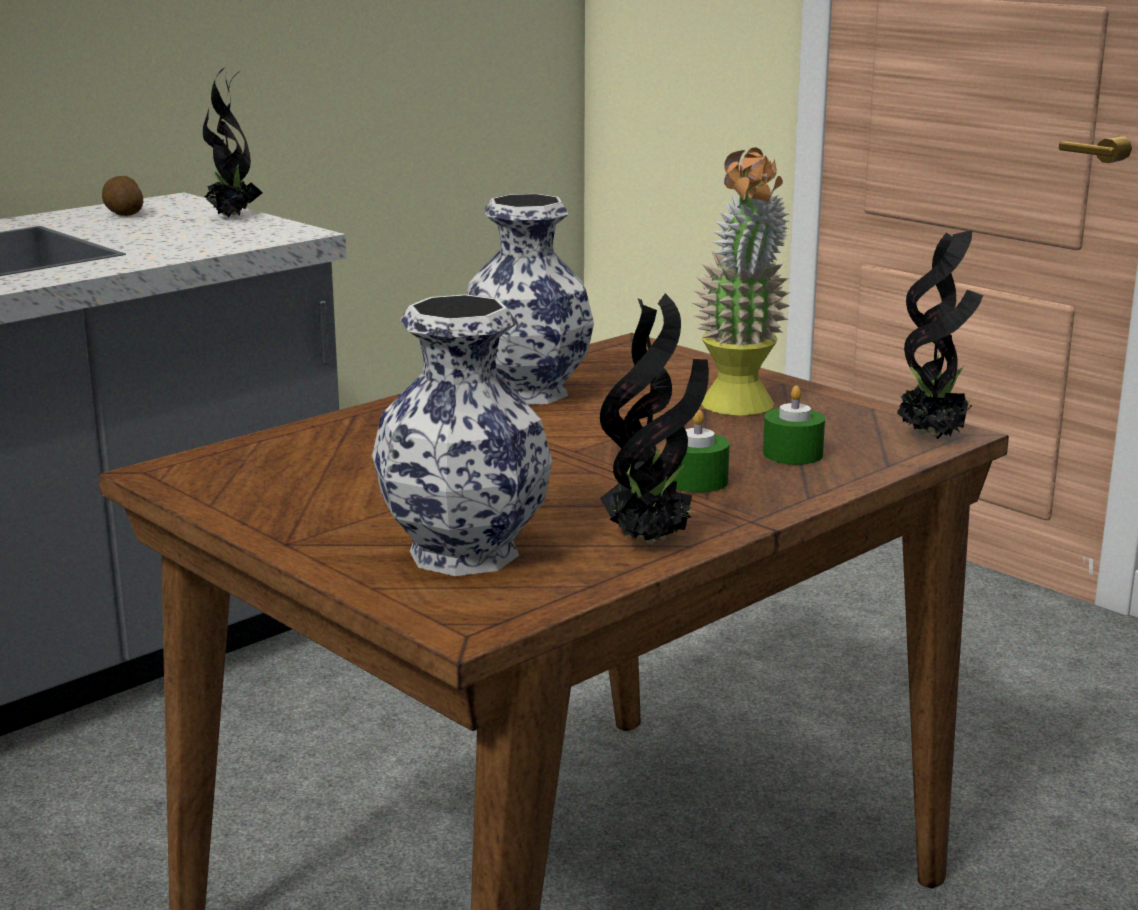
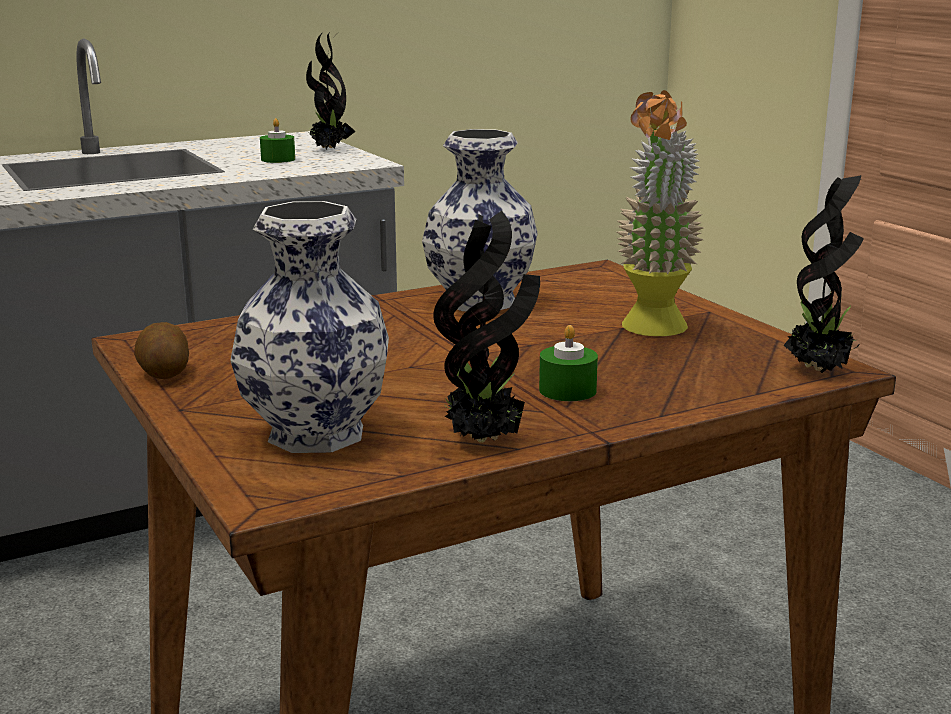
camera: 15 degrees right, 0 degrees up
potato [102,176,143,216] -> potato moved to [134,322,189,379]
green candle [763,385,825,465] -> green candle moved to [260,118,295,163]

